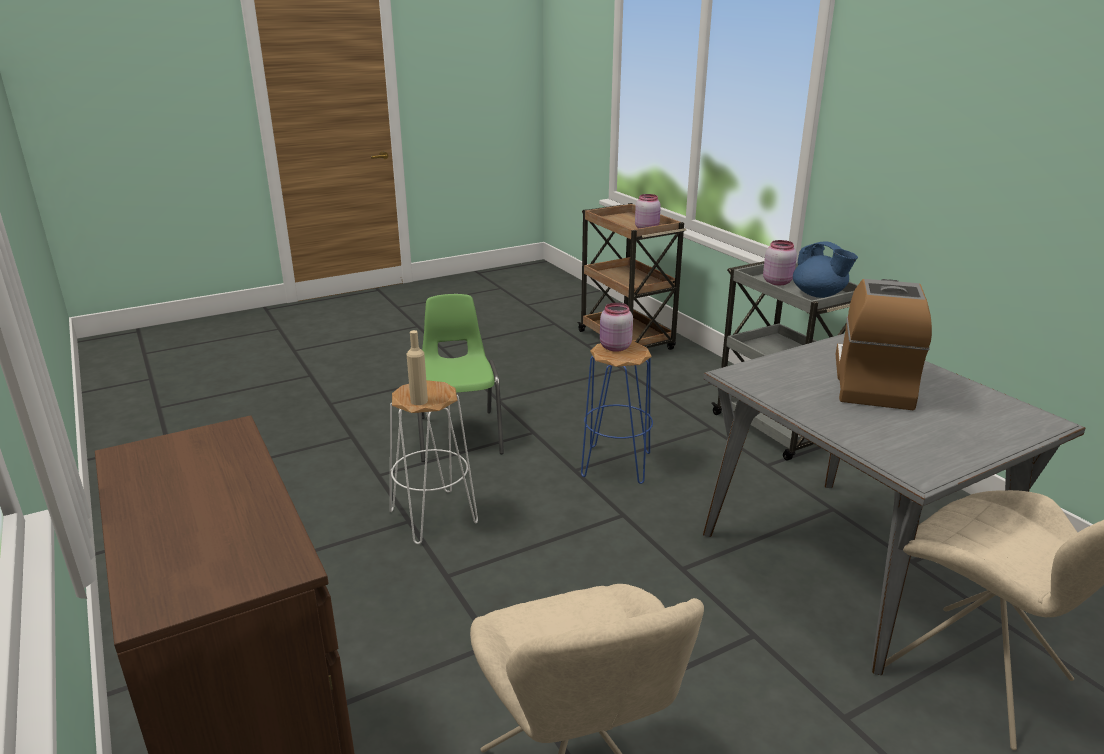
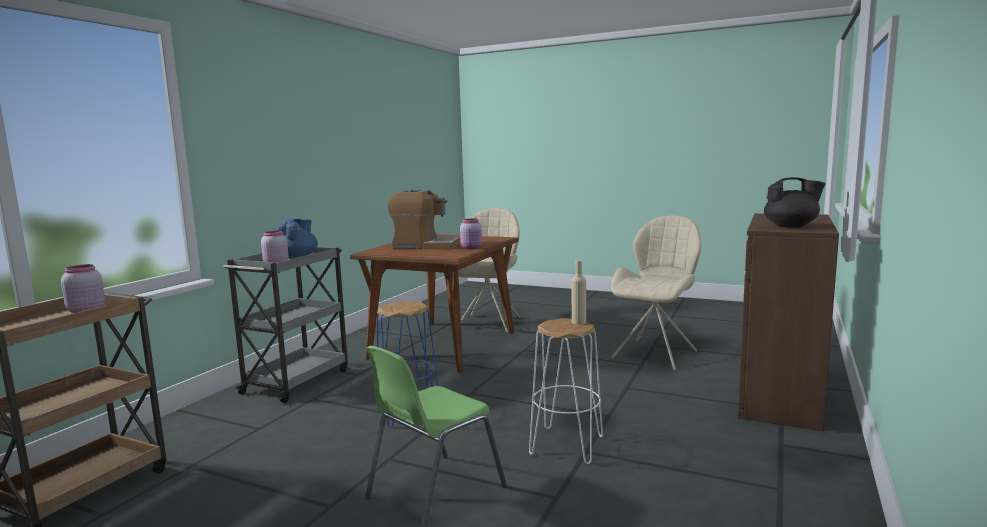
camera: 125 degrees left, 15 degrees down
pink jar [600,303,633,352] -> pink jar moved to [460,219,482,249]
grey dining table [703,333,1086,675] -> brown dining table [350,234,519,372]
coffee machine [836,279,932,410] -> coffee machine turned 150 degrees counterclockwise [388,190,460,249]
none -> black teapot [764,177,826,228]

